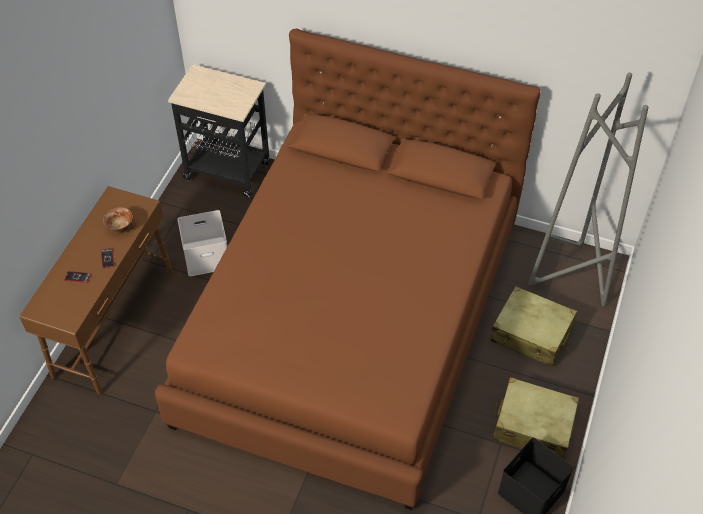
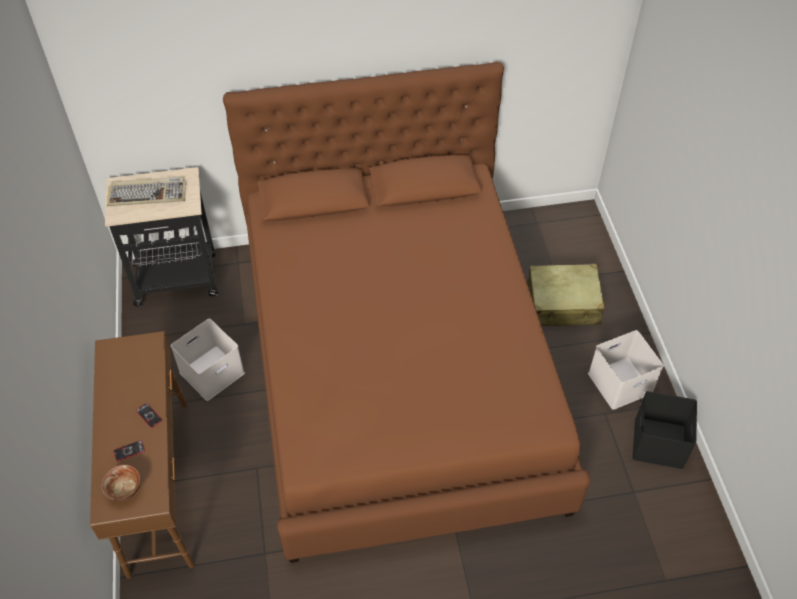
camera: 30 degrees left, 0 degrees up
bowl [103,207,133,233] -> bowl moved to [101,465,140,500]
beige suitcase [492,377,579,459] -> white storage box [588,330,664,410]
grey clothes rack [528,72,648,306] -> none
none -> keyboard [107,177,186,206]

